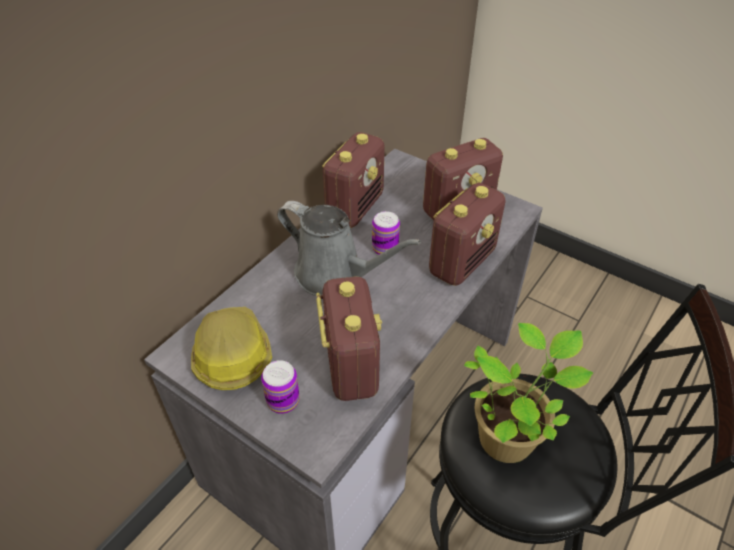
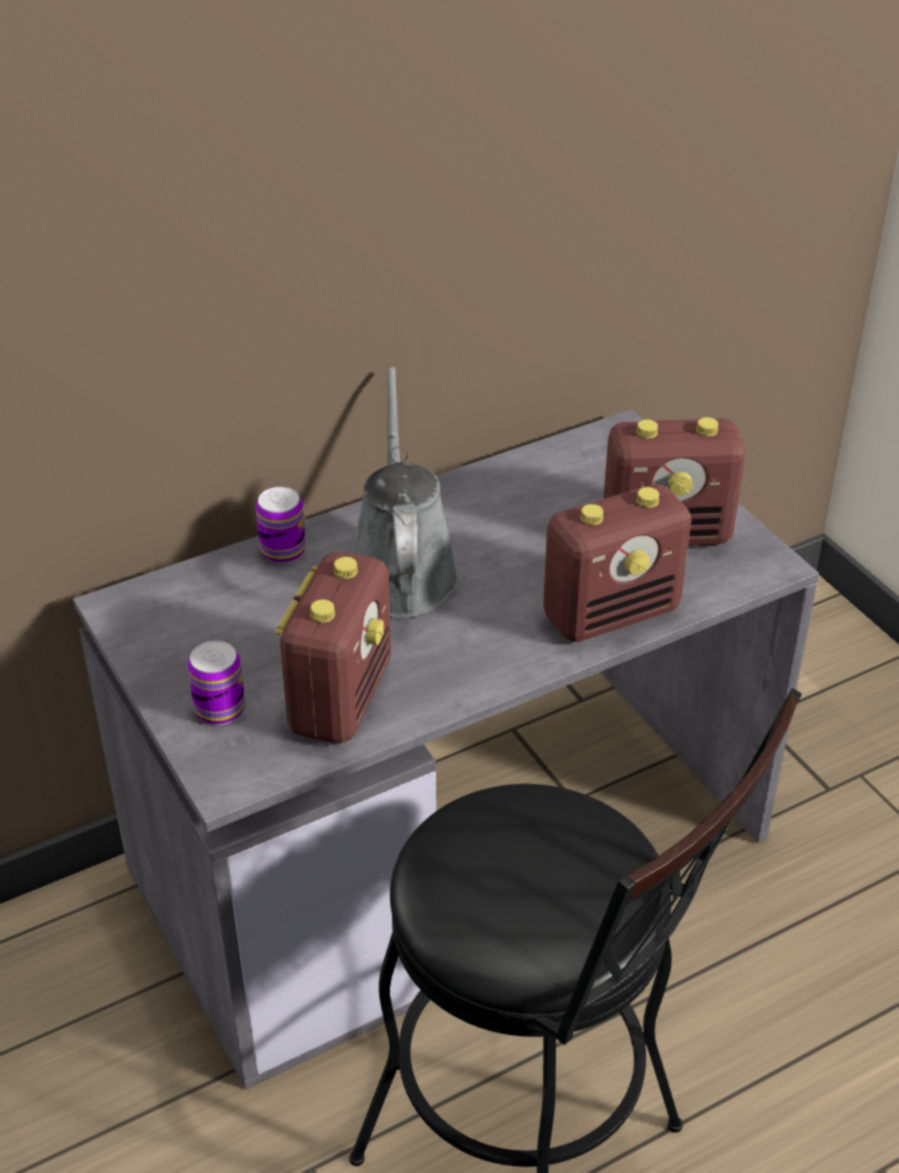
camera: 25 degrees right, 5 degrees down
hard hat [191,307,272,390] -> none
grey watering can [277,201,421,296] -> grey watering can turned 150 degrees counterclockwise [352,367,459,618]
radio [322,132,385,228] -> none
can [372,211,400,255] -> can moved to [256,487,306,563]
potted plant [464,323,594,463] -> none

